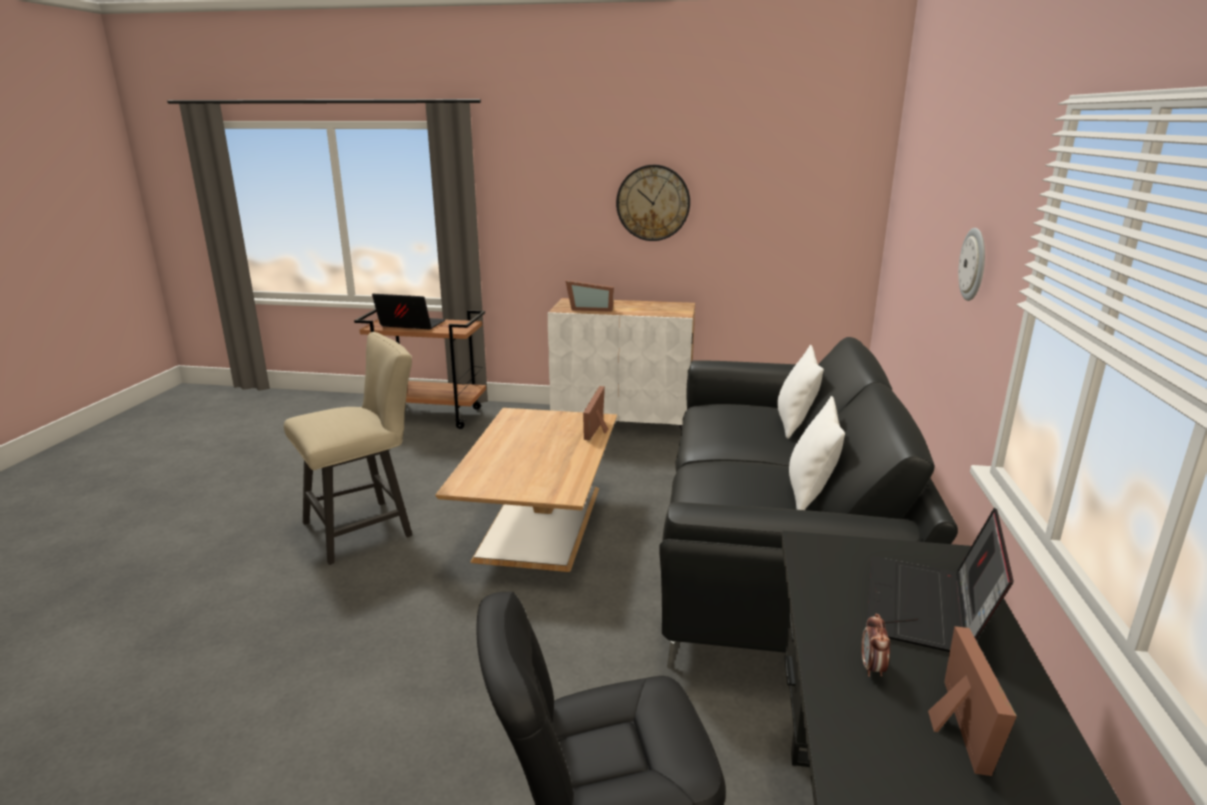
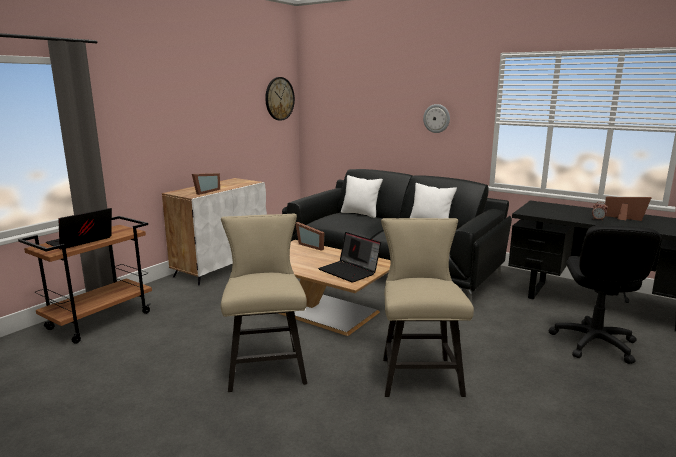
camera: 65 degrees left, 5 degrees down
wall clock [616,165,690,241] -> wall clock moved to [265,77,295,120]
laptop [866,507,1014,652] -> laptop moved to [318,232,381,283]
none -> beige chair [381,218,474,397]

